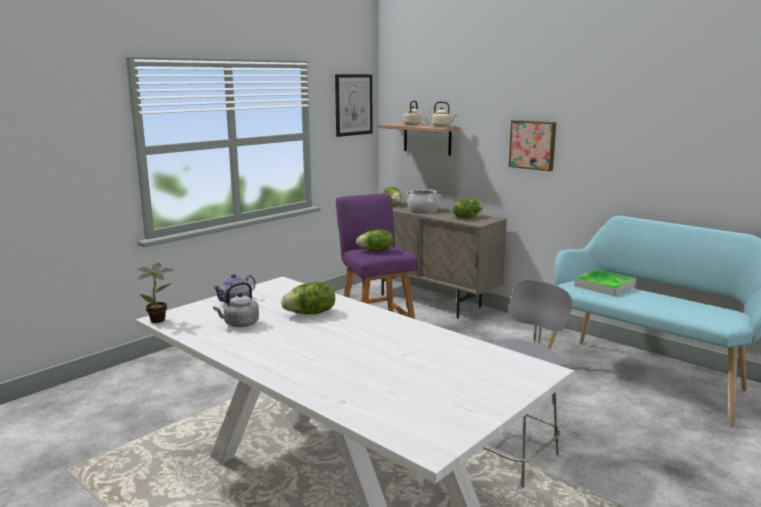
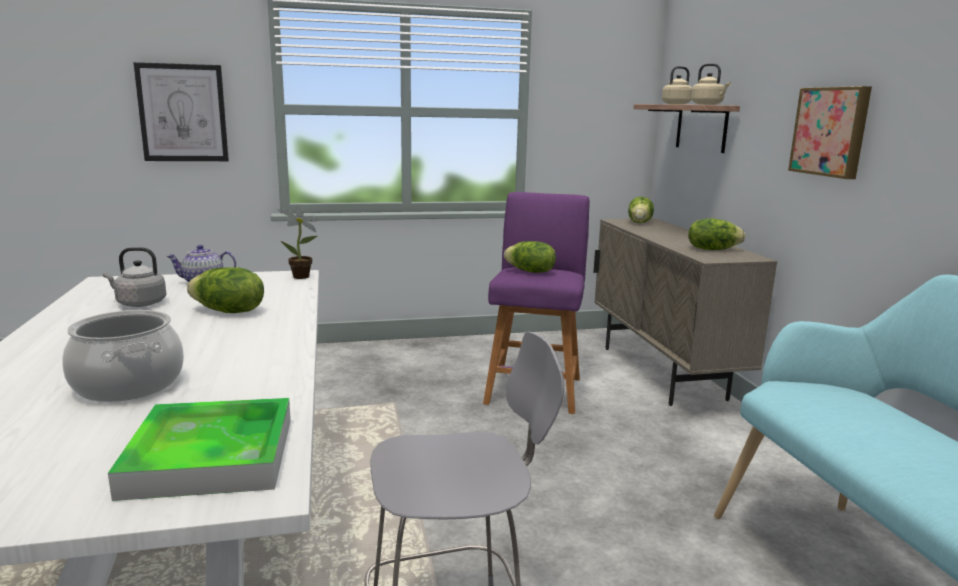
camera: 35 degrees right, 0 degrees up
potted plant [137,263,174,323] -> potted plant moved to [278,206,320,279]
picture [335,74,372,137] -> picture moved to [134,62,229,161]
cooking pot [406,189,441,213] -> cooking pot moved to [62,310,184,402]
tray [574,269,636,297] -> tray moved to [108,398,291,501]

